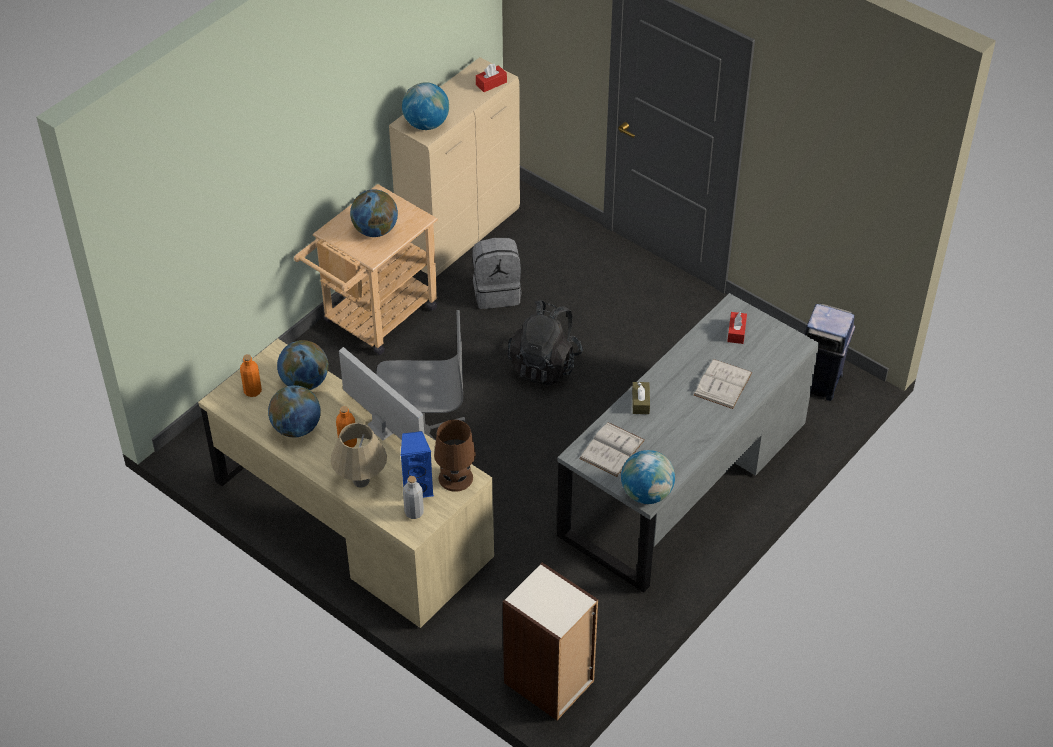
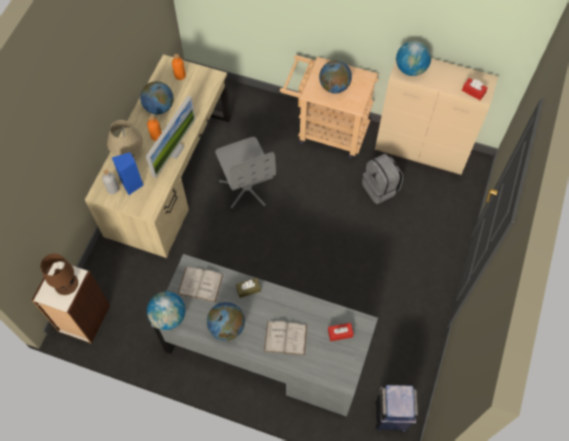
camera: 70 degrees right, 15 degrees up
globe [277,340,328,390] -> globe moved to [207,302,245,341]
brown table lamp [434,420,476,492] -> brown table lamp moved to [40,253,78,295]
black backpack [508,300,583,385] -> none

